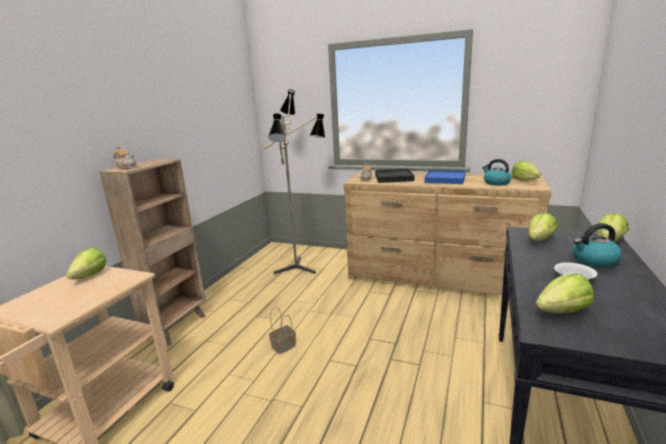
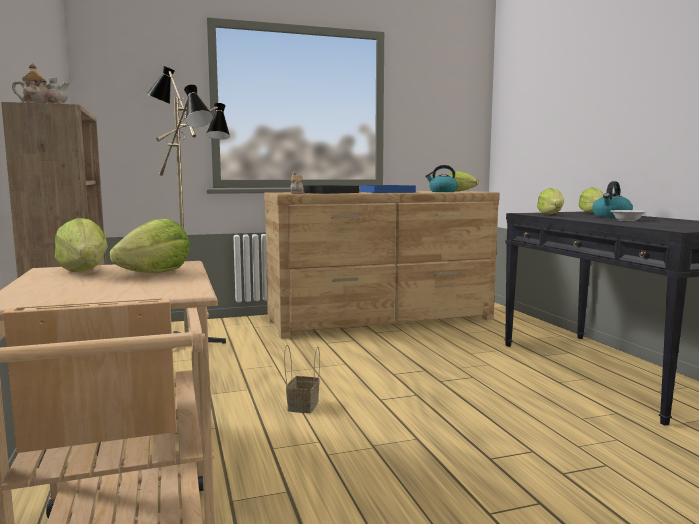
camera: 40 degrees left, 10 degrees down
lettuce [536,274,594,313] -> lettuce moved to [110,219,190,273]

